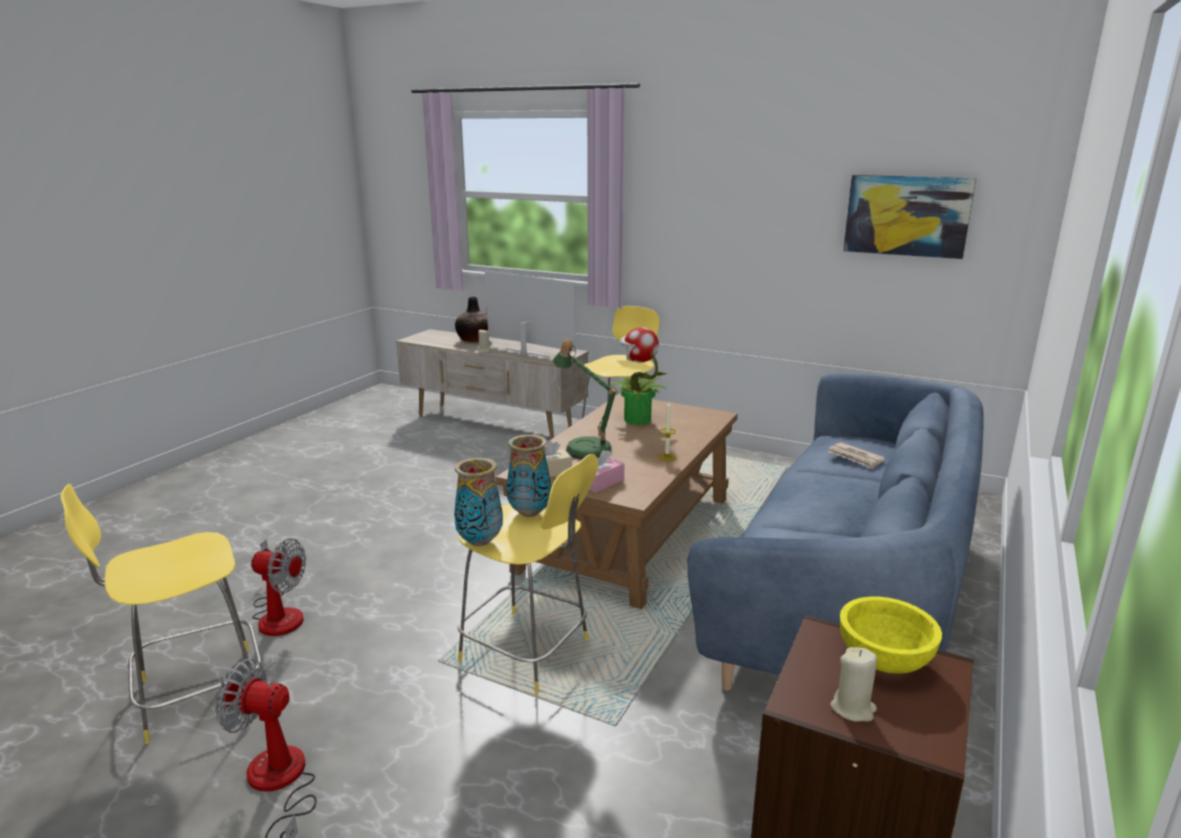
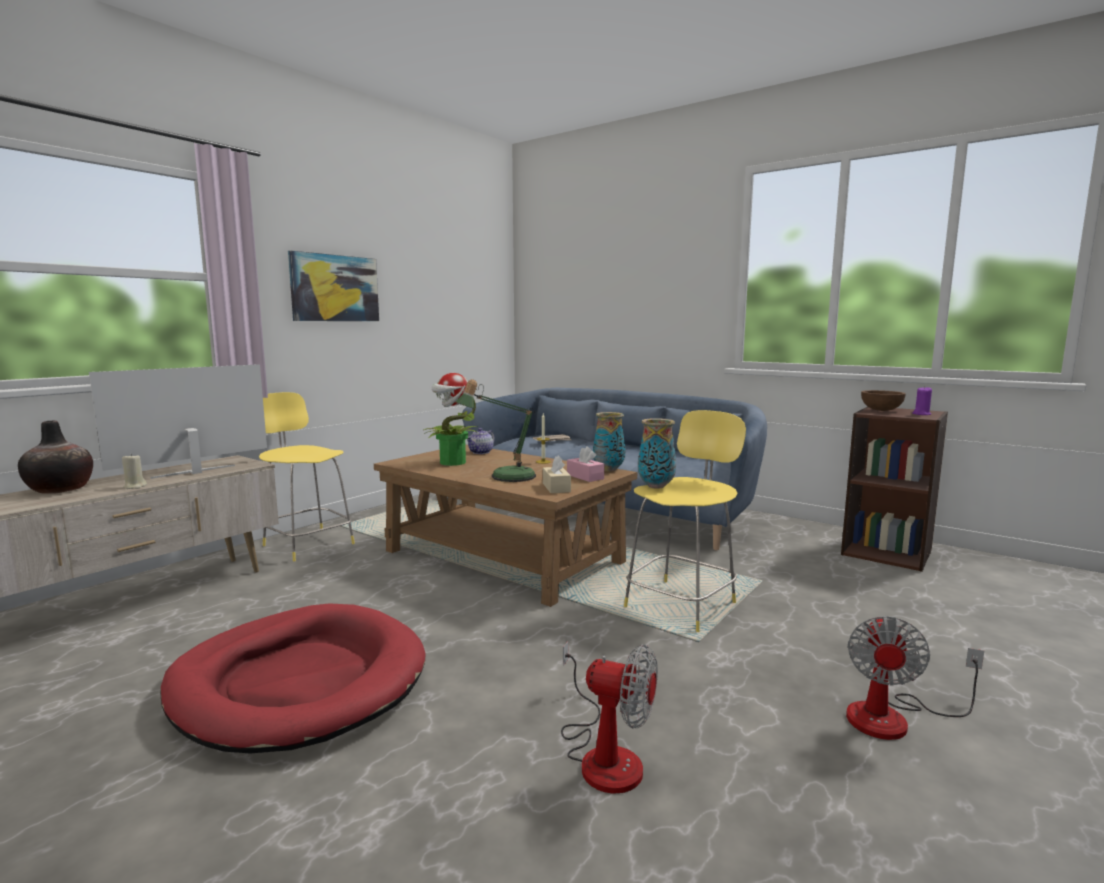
camera: 80 degrees left, 10 degrees down
yellow stool [60,484,261,744] -> none
fan [251,538,306,636] -> fan turned 90 degrees clockwise [561,641,658,794]
vase [454,457,503,546] -> vase moved to [593,412,626,471]
beige candle [830,647,877,721] -> purple candle [912,386,932,415]
yellow bowl [840,596,942,673] -> brown bowl [861,390,906,411]
picture [843,175,976,259] -> picture moved to [288,251,379,321]
none -> red dog bed [160,603,426,753]
none -> teapot [467,428,495,454]

